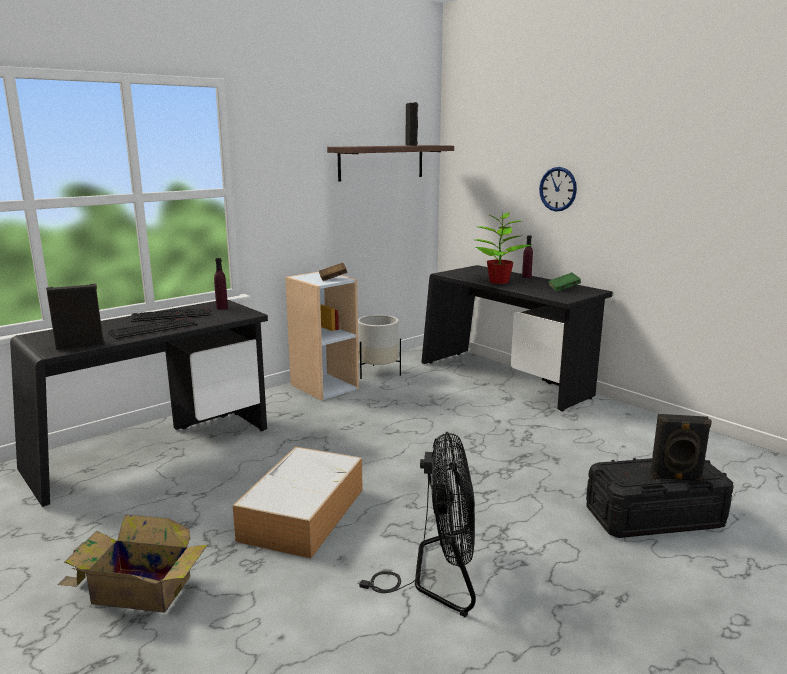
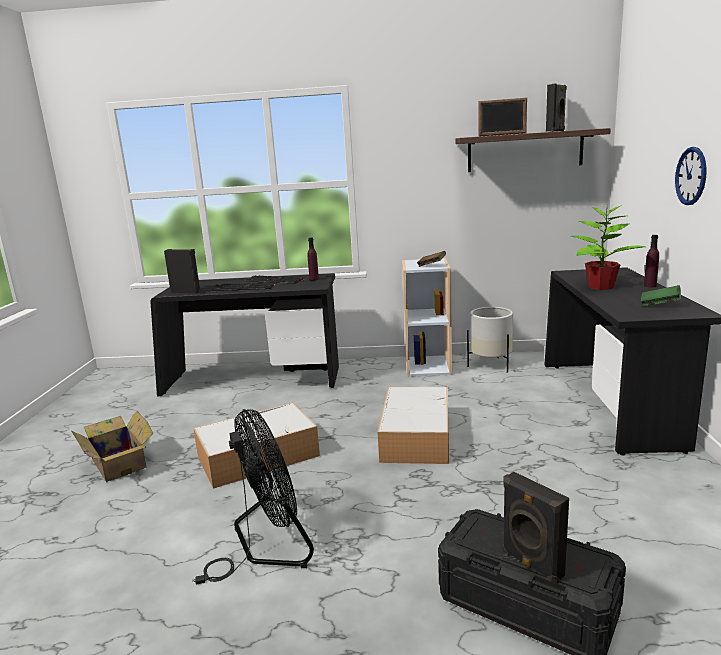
camera: 45 degrees right, 0 degrees up
black fan [357,432,476,617] -> black fan turned 75 degrees counterclockwise [192,409,314,585]
none -> storage box [378,387,449,464]
none -> picture frame [479,98,527,136]

